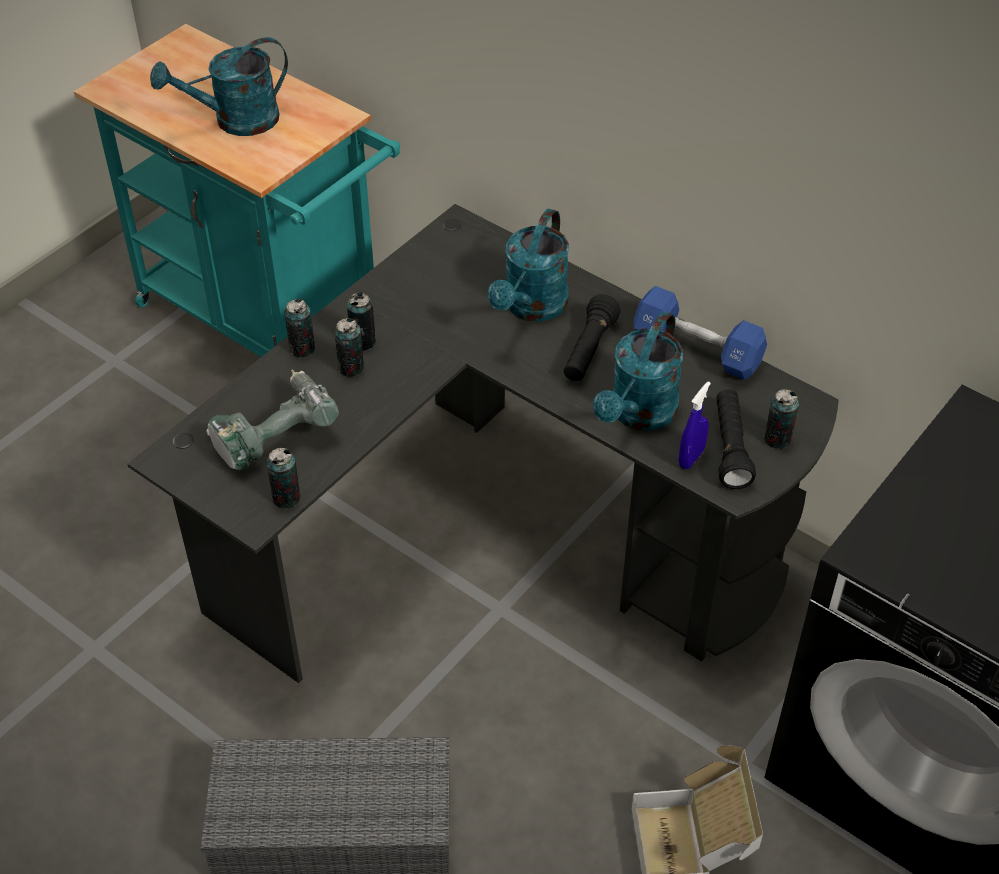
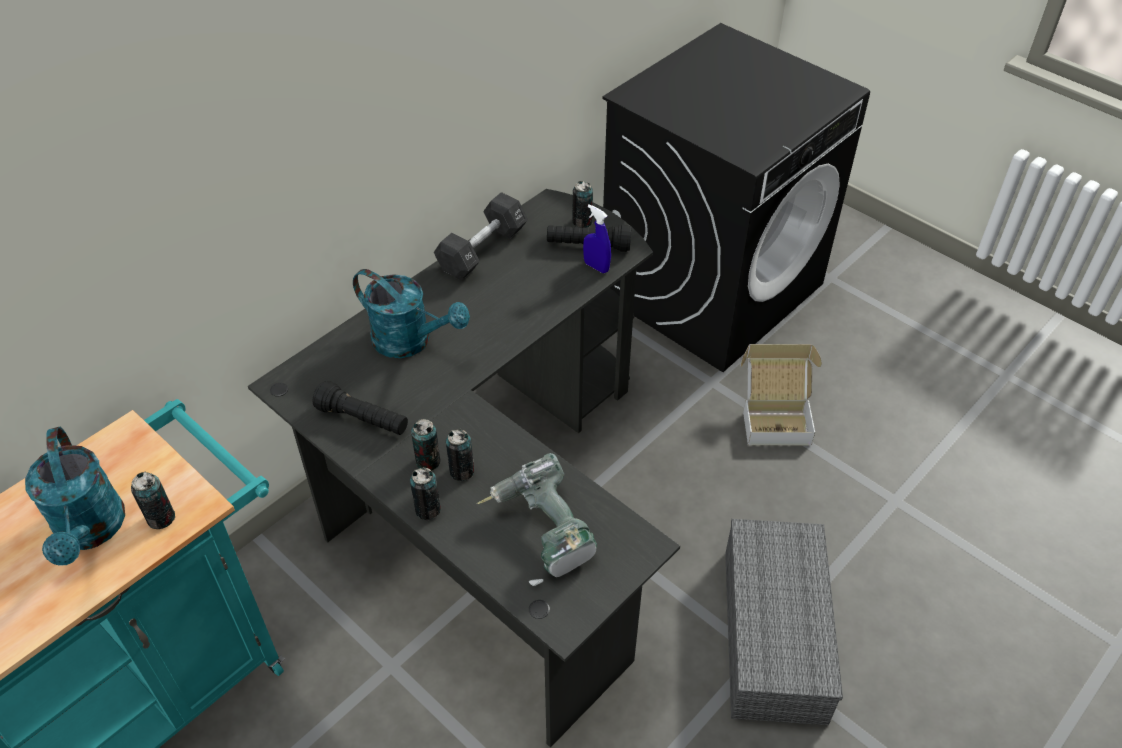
camera: 85 degrees left, 0 degrees up
can [267,448,300,509] -> can moved to [131,472,175,529]
black flashlight [564,294,620,382] -> black flashlight moved to [312,381,408,435]
turquoise watering can [593,311,683,431] -> none
blue dumbbell [633,286,767,380] -> black dumbbell [434,192,528,281]

